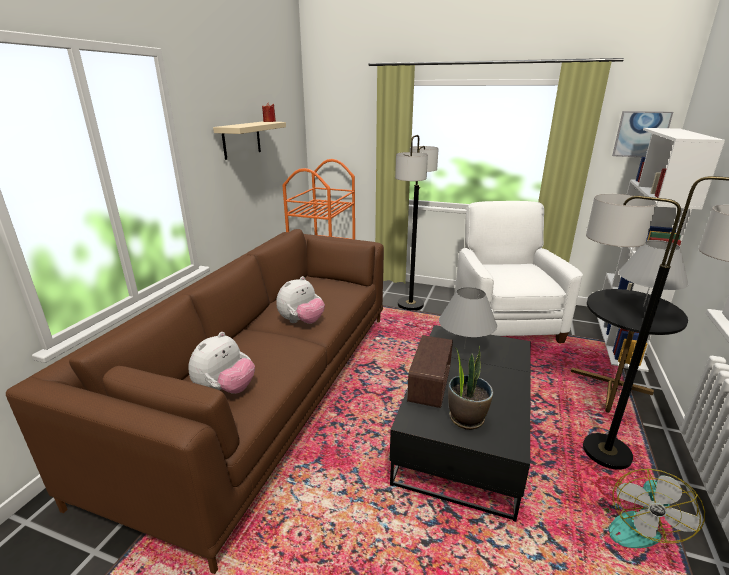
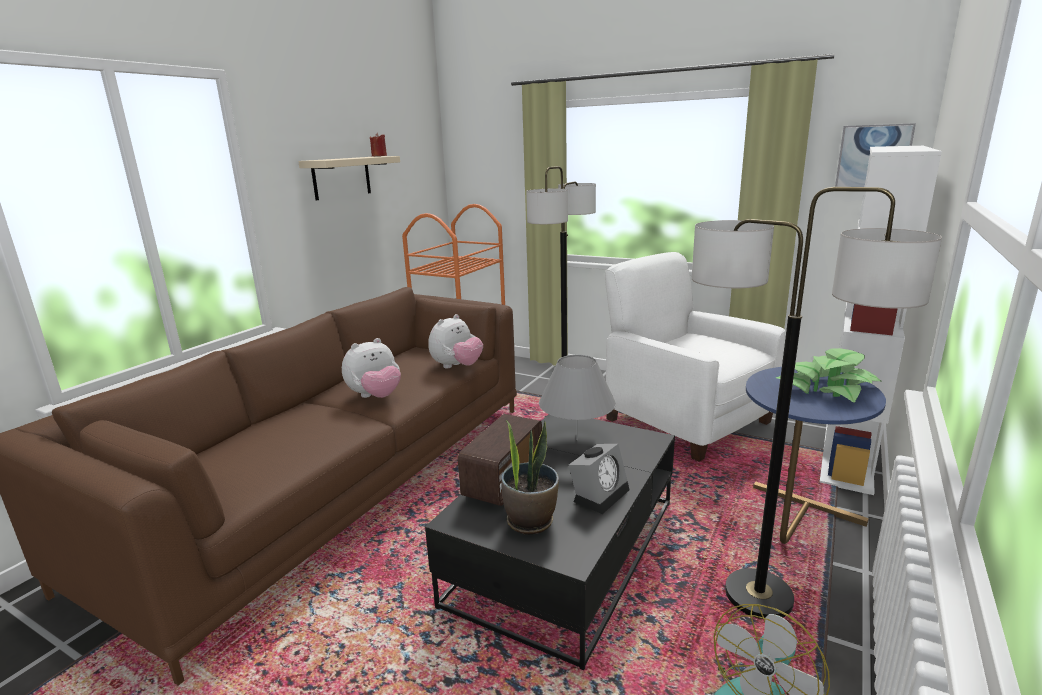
camera: 10 degrees right, 5 degrees down
plush toy [188,332,255,394] -> plush toy moved to [428,314,483,368]
white armchair [455,201,583,343] -> white armchair turned 45 degrees counterclockwise [605,252,785,462]
black side table [571,289,688,413] -> blue side table [746,367,886,544]
grey table lamp [619,240,689,307] -> potted plant [776,348,881,403]
none -> alarm clock [569,444,630,514]

